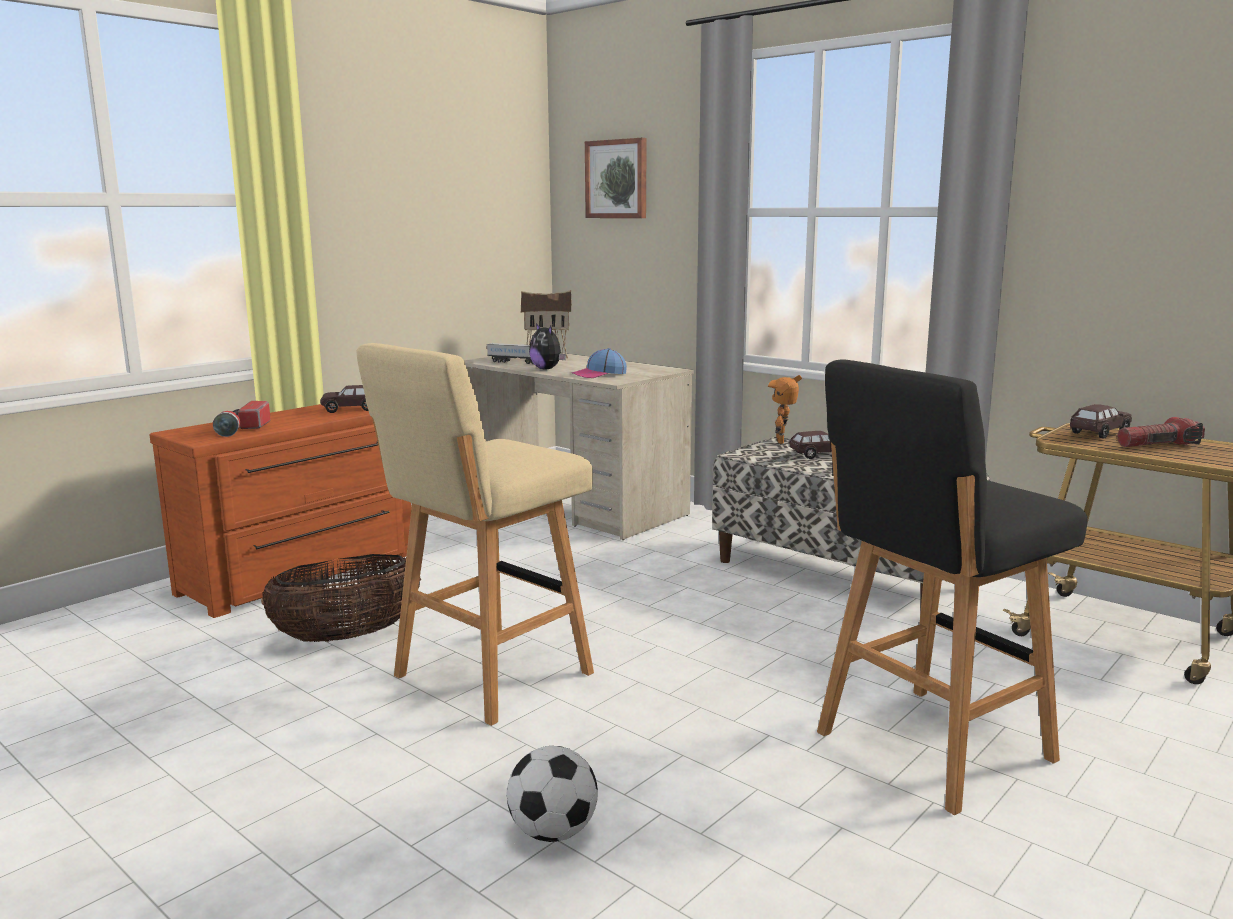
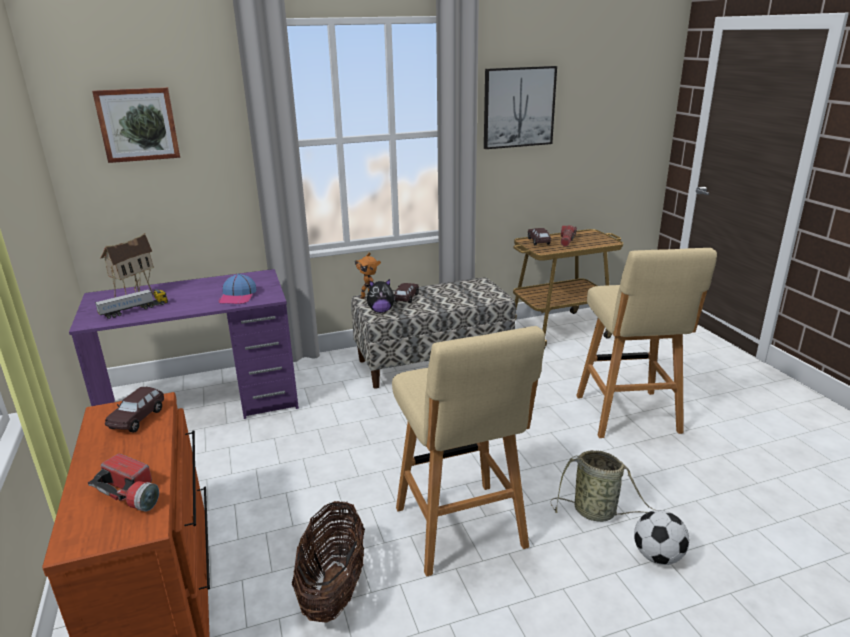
camera: 60 degrees left, 10 degrees up
beige desk [464,353,694,540] -> purple desk [69,269,299,419]
plush toy [529,323,566,370] -> plush toy moved to [367,279,396,313]
black stool [817,359,1088,815] -> beige stool [576,248,717,438]
none -> picture [484,66,557,149]
none -> basket [551,450,655,522]

